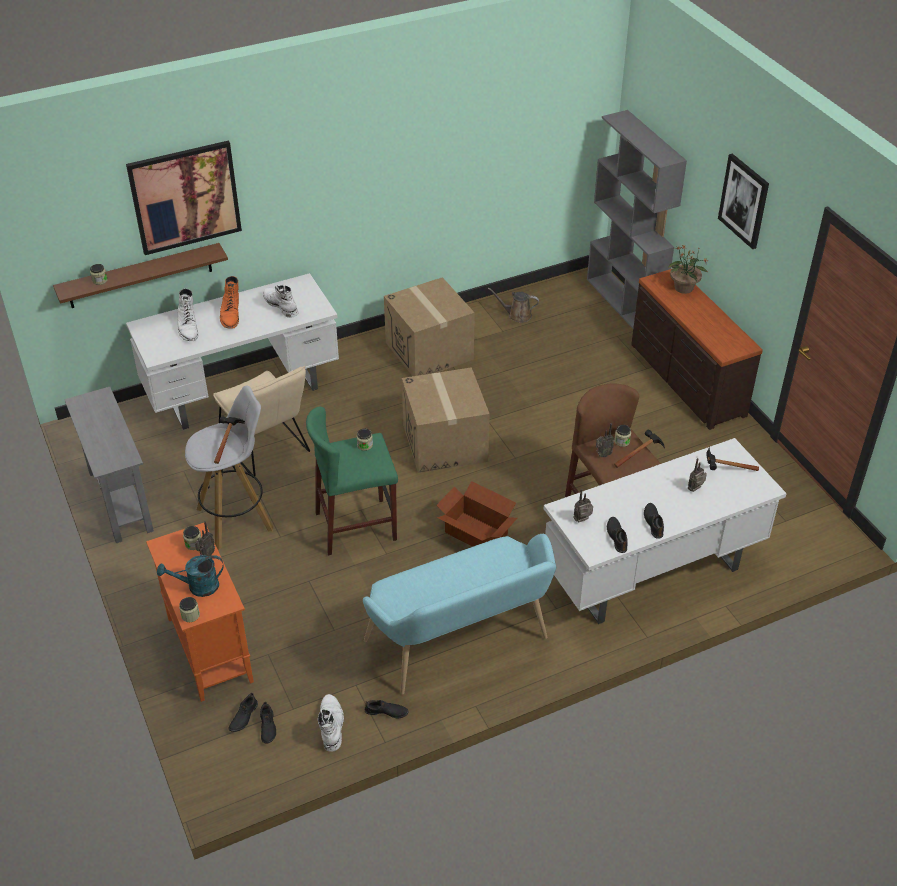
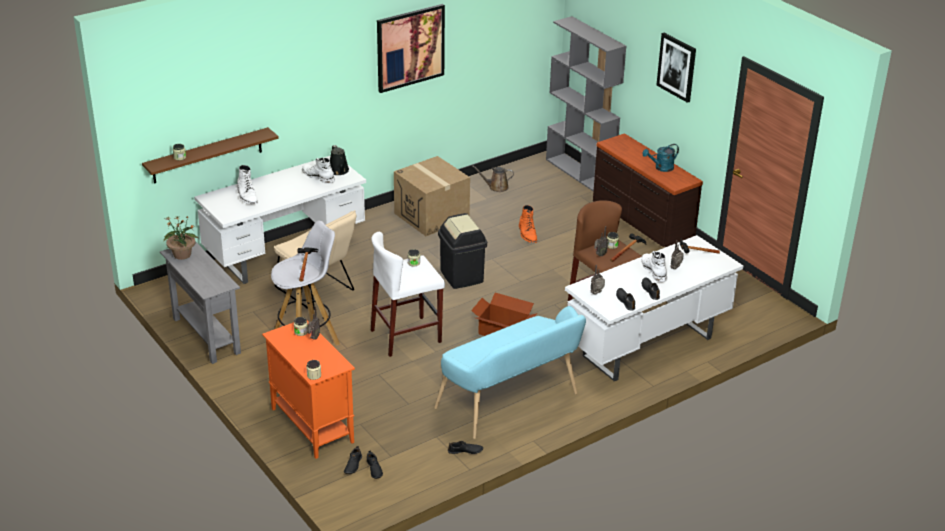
camera: 10 degrees left, 10 degrees down
picture [126,141,242,255] -> picture moved to [377,4,445,93]
turquoise watering can [157,555,224,597] -> turquoise watering can moved to [642,144,679,172]
orange boot [220,276,239,329] -> orange boot moved to [519,205,537,243]
green stool [306,407,398,555] -> white stool [371,232,445,357]
white boot [318,694,344,752] -> white boot moved to [641,251,667,282]
cardboard box [402,367,490,473] -> black trash can [438,213,487,289]
potted plant [668,245,708,294] -> potted plant moved to [164,216,198,260]
none -> black watering can [330,145,349,175]

